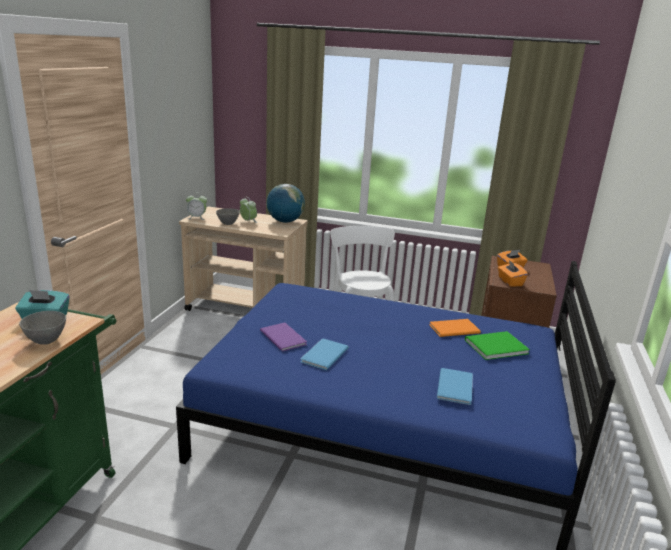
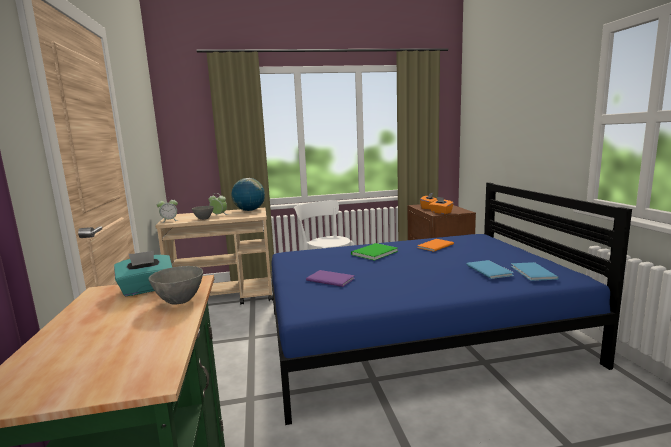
camera: 25 degrees left, 10 degrees down
blue book [300,338,349,370] -> blue book moved to [511,262,559,281]
green book [465,331,530,360] -> green book moved to [351,243,398,261]

